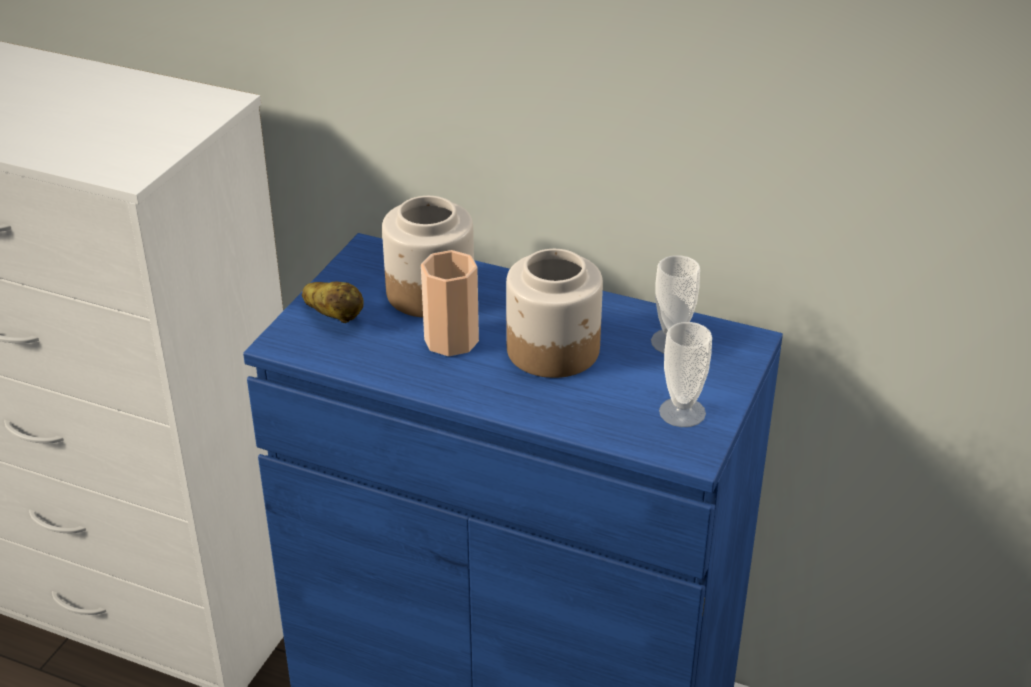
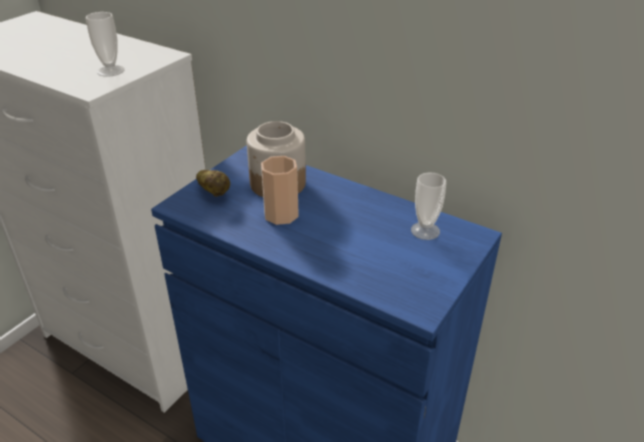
camera: 10 degrees right, 0 degrees up
jar [506,249,603,378] -> none
cup [659,322,712,427] -> cup moved to [86,12,124,77]

